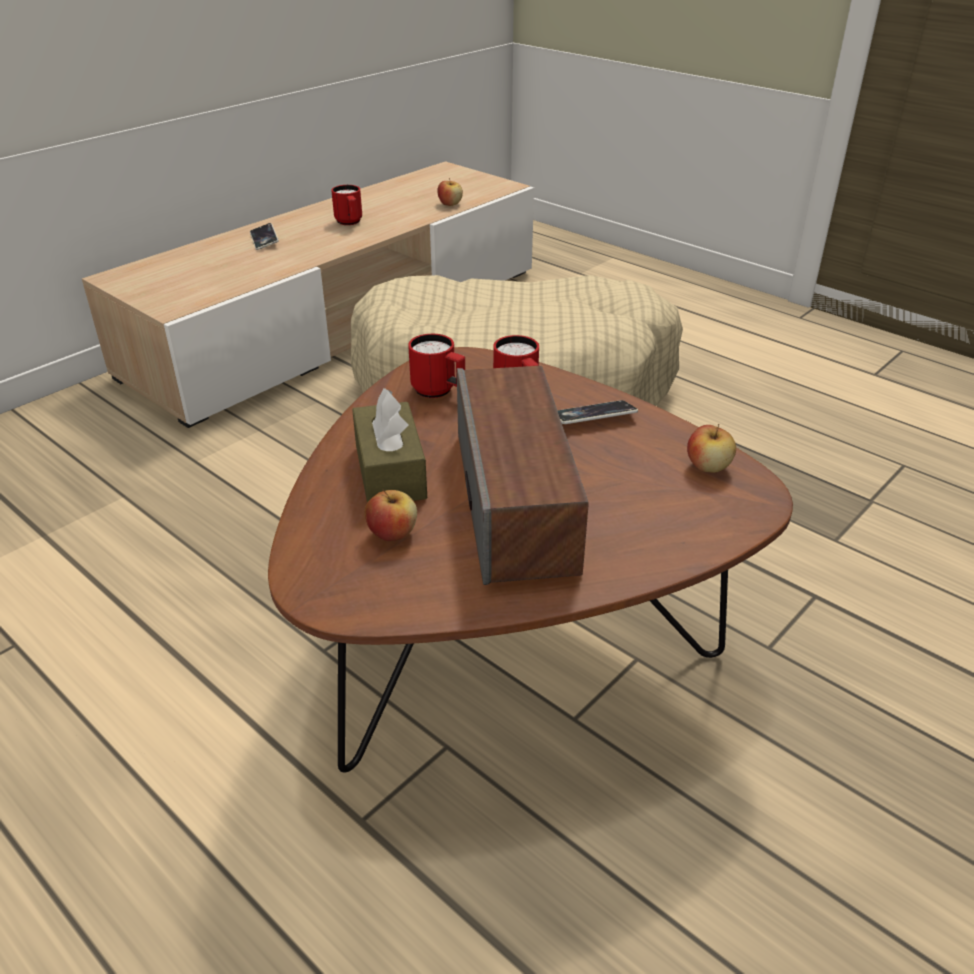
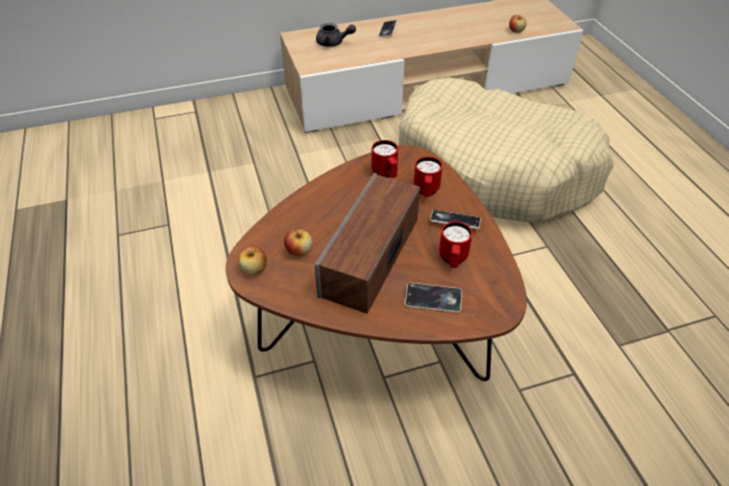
camera: 30 degrees right, 10 degrees up
red mug [331,185,362,225] -> red mug moved to [439,221,473,268]
brown tissue box [352,388,427,502] -> none
apple [687,424,736,473] -> apple moved to [238,246,267,275]
none -> grey teapot [316,23,356,47]
none -> phone [405,283,462,312]

